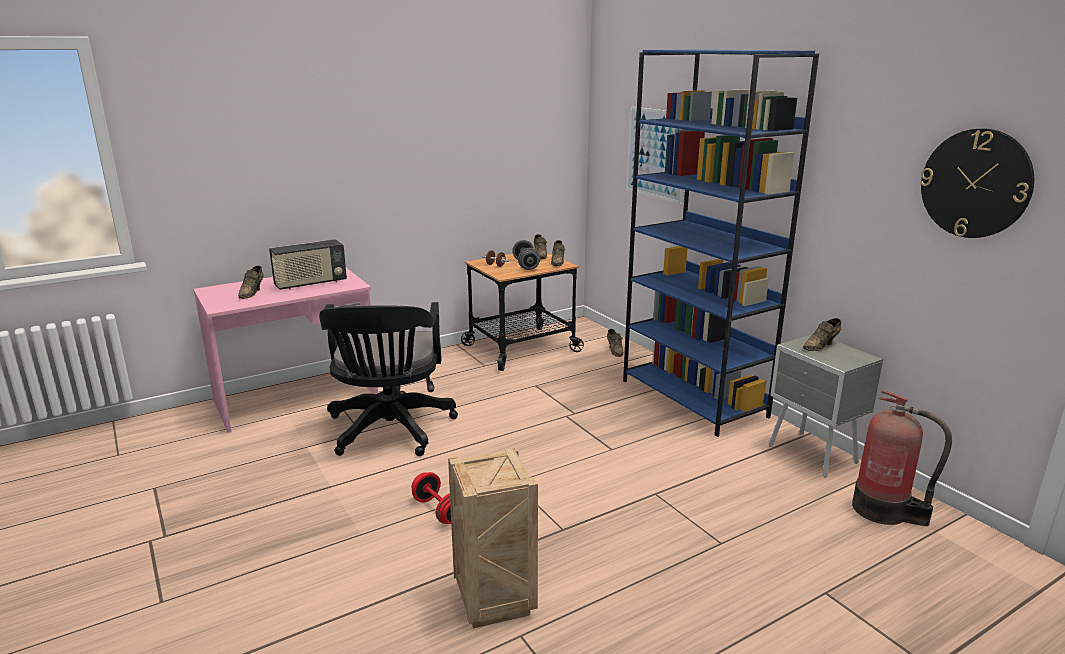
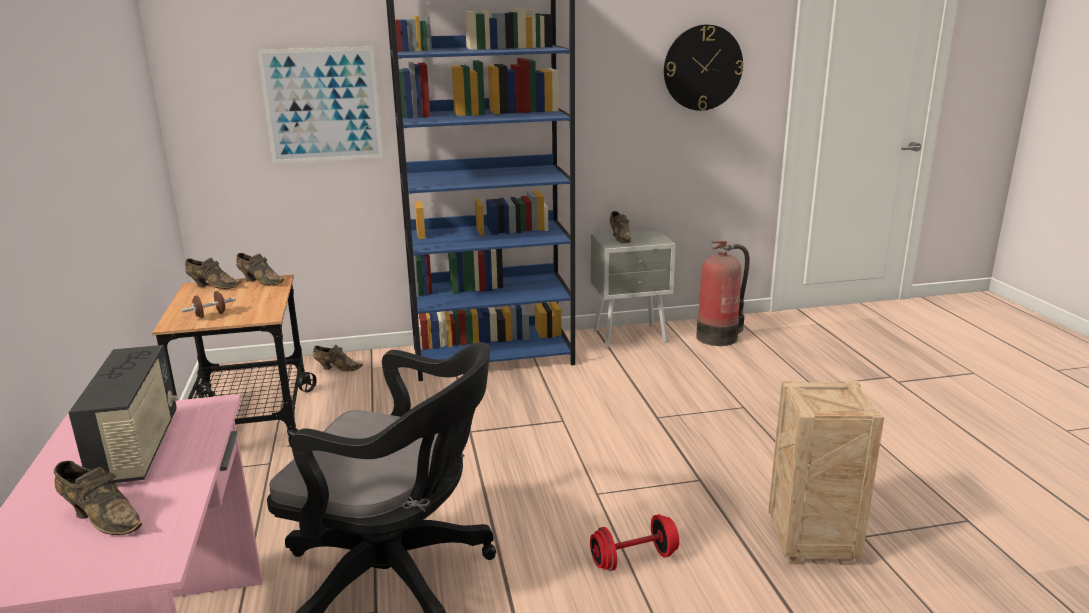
camera: 70 degrees left, 0 degrees up
grey dumbbell [512,240,540,270] -> none

